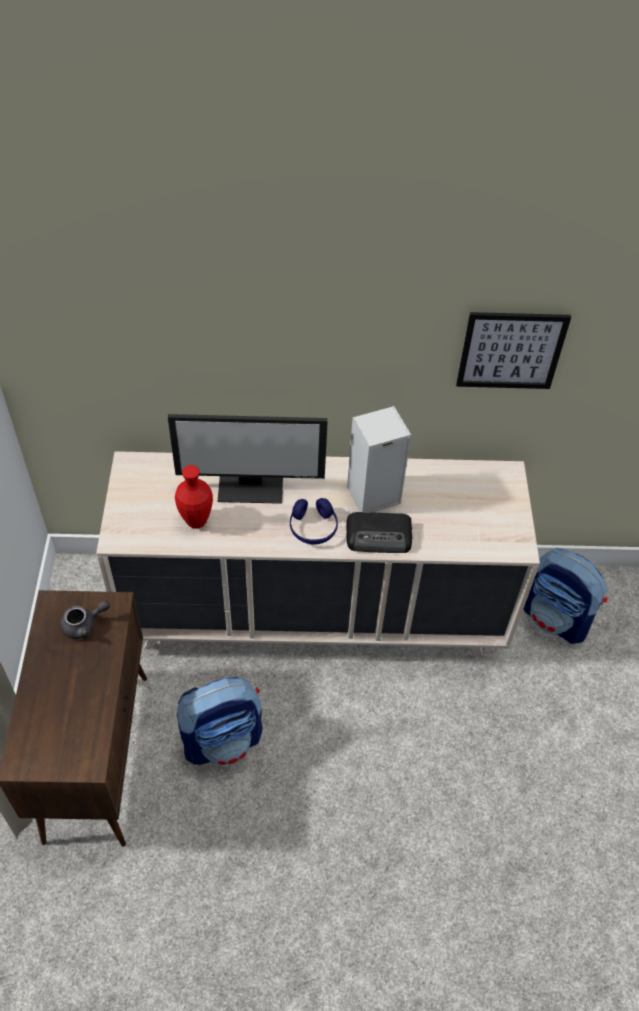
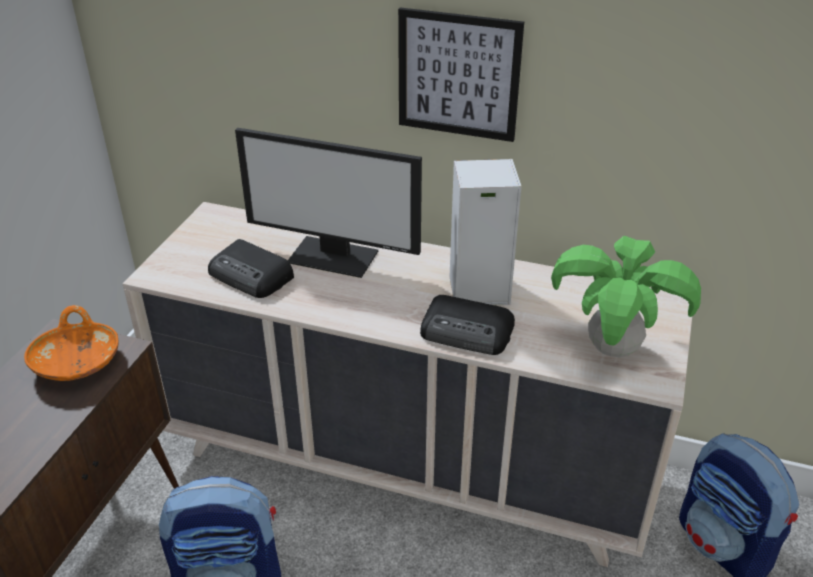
camera: 20 degrees right, 15 degrees down
grey teapot [60,600,110,639] -> orange bowl [24,305,118,381]
red vase [175,465,213,529] -> radio [208,239,294,298]
blue headphones [290,498,338,545] -> none
picture [456,312,571,389] -> picture moved to [398,7,524,142]
none -> potted plant [551,236,701,357]

